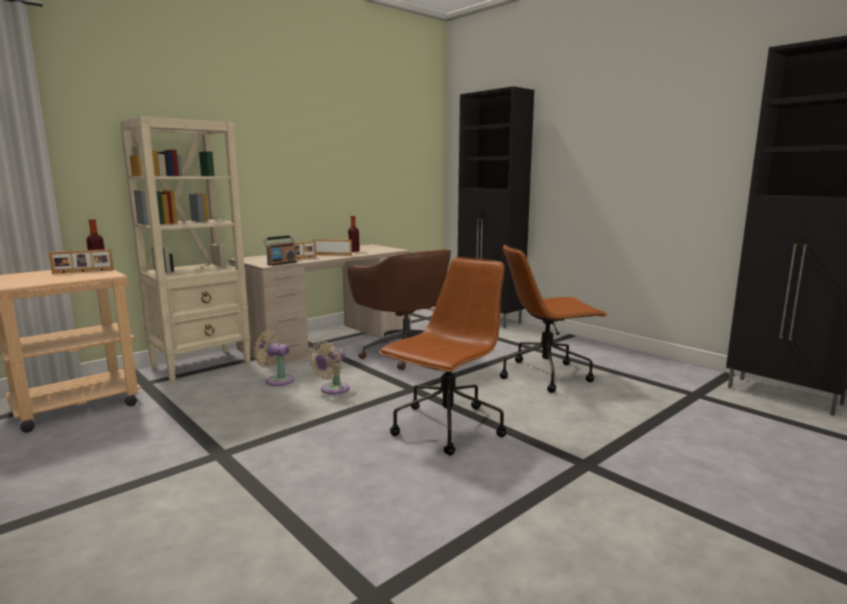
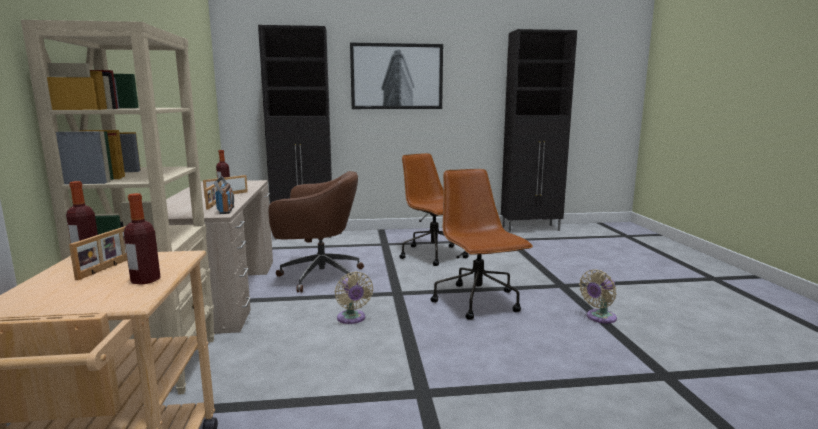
camera: 55 degrees left, 0 degrees up
beige fan [254,331,294,386] -> beige fan moved to [579,270,617,323]
brown office chair [500,244,607,393] -> brown office chair turned 120 degrees clockwise [400,153,469,266]
none -> bottle [124,193,161,285]
none -> picture [350,43,443,109]

